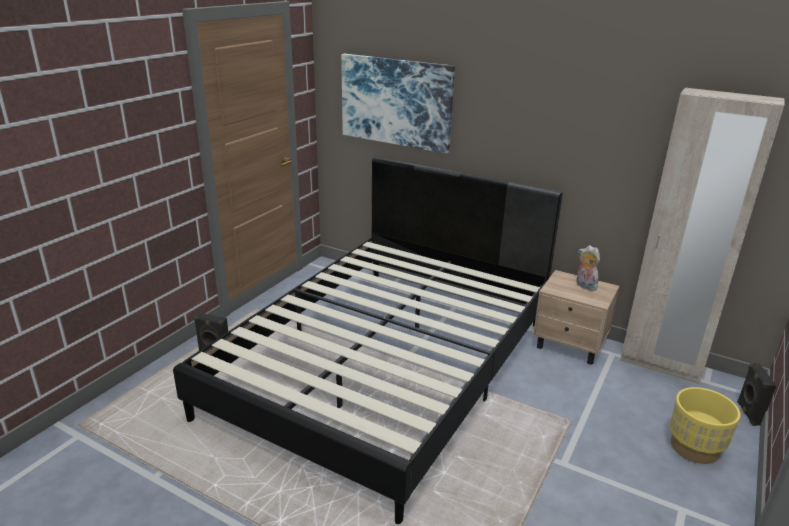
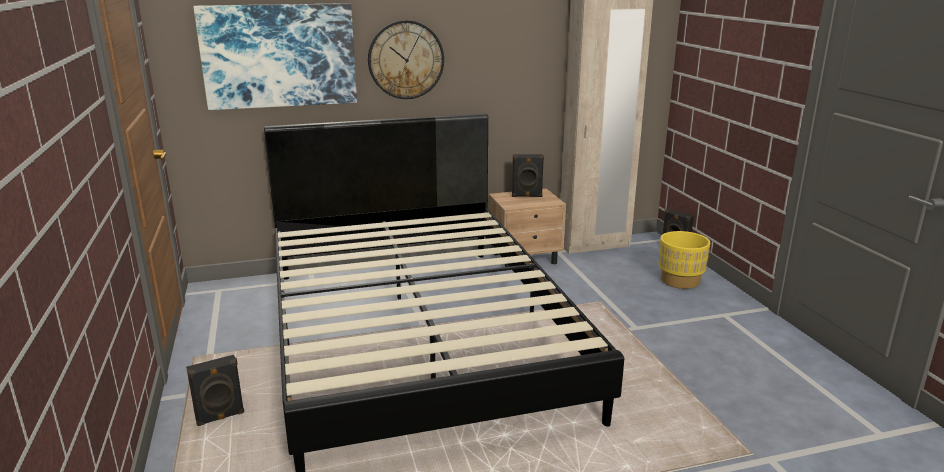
camera: 45 degrees left, 5 degrees down
plush toy [576,245,600,291] -> black speaker [512,154,544,197]
none -> wall clock [368,20,444,99]

